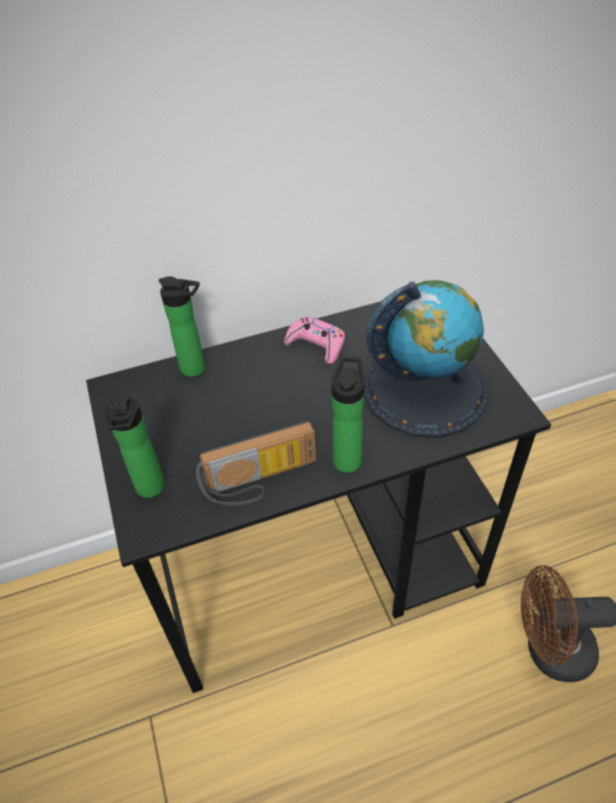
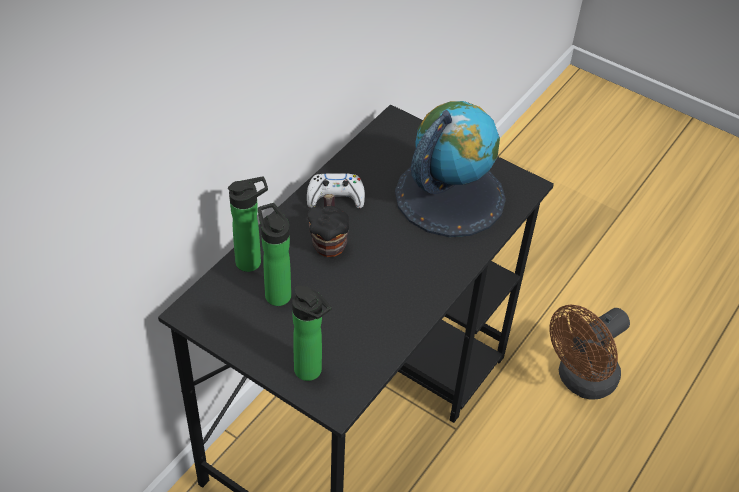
camera: 40 degrees left, 0 degrees up
radio [196,421,316,506] -> none
pink game controller [284,316,345,364] -> white game controller [307,173,365,208]
bottle [331,356,365,473] -> bottle moved to [258,203,291,306]
none -> mug [307,194,349,257]

